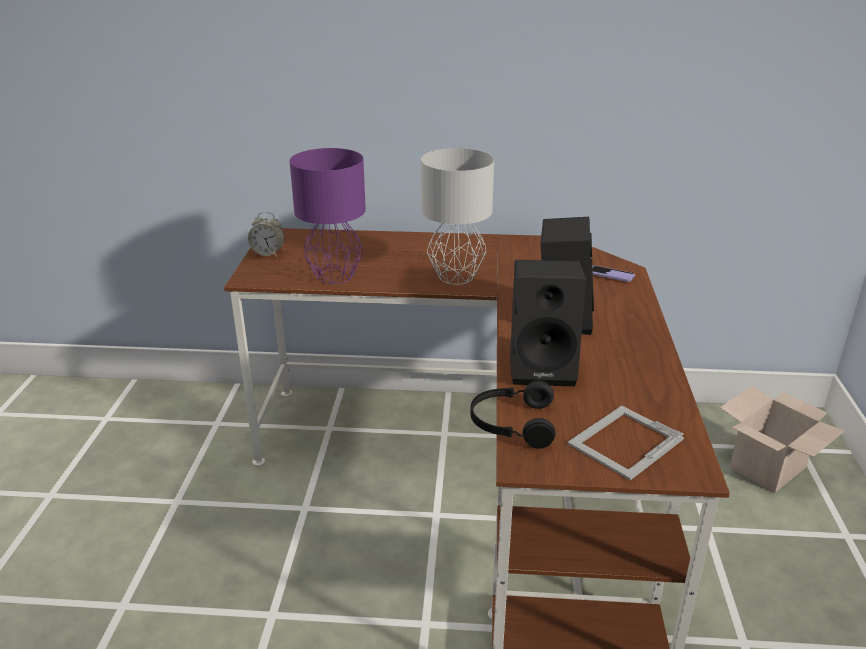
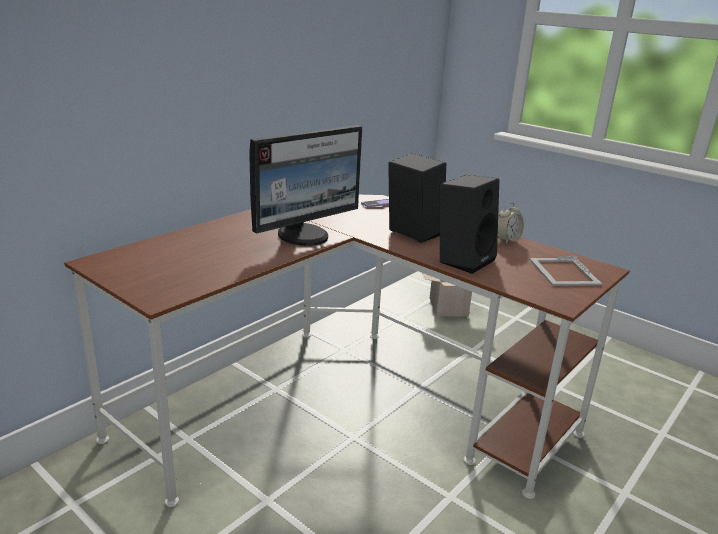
camera: 55 degrees left, 5 degrees down
alarm clock [248,212,285,257] -> alarm clock moved to [498,202,524,244]
purple table lamp [290,148,366,284] -> none
grey table lamp [421,148,494,285] -> monitor [249,125,362,246]
black headphones [470,380,556,449] -> none

